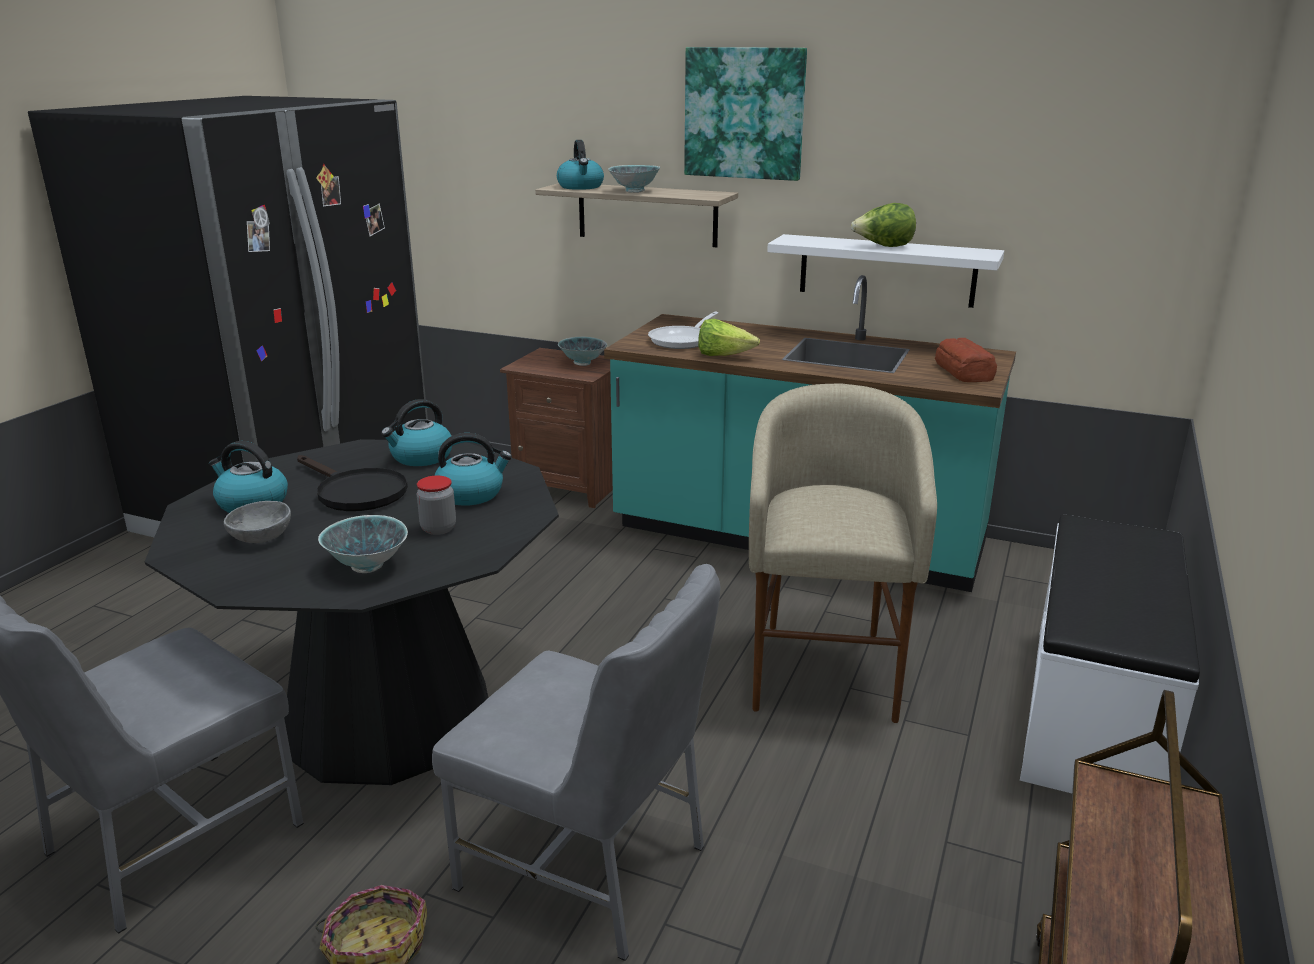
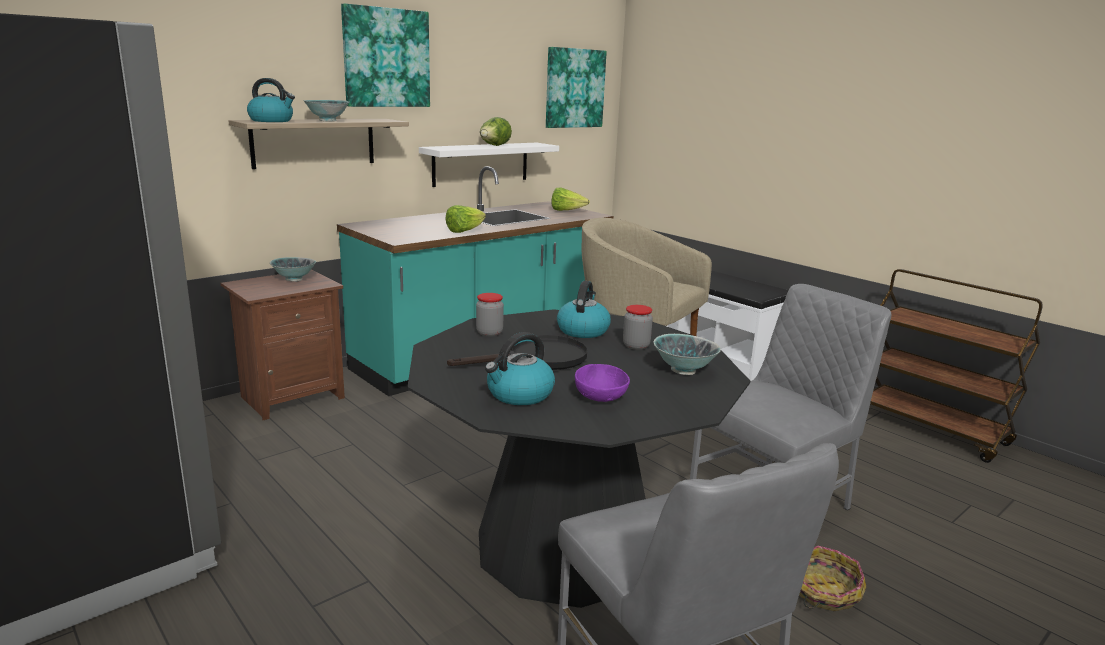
camera: 65 degrees left, 5 degrees down
grey bowl [224,501,291,543] -> purple bowl [575,364,630,402]
kettle [381,399,452,466] -> jar [476,293,504,337]
frying pan [648,311,718,349] -> none
bread [935,338,997,382] -> lettuce [551,187,590,211]
none -> picture [546,47,607,128]

